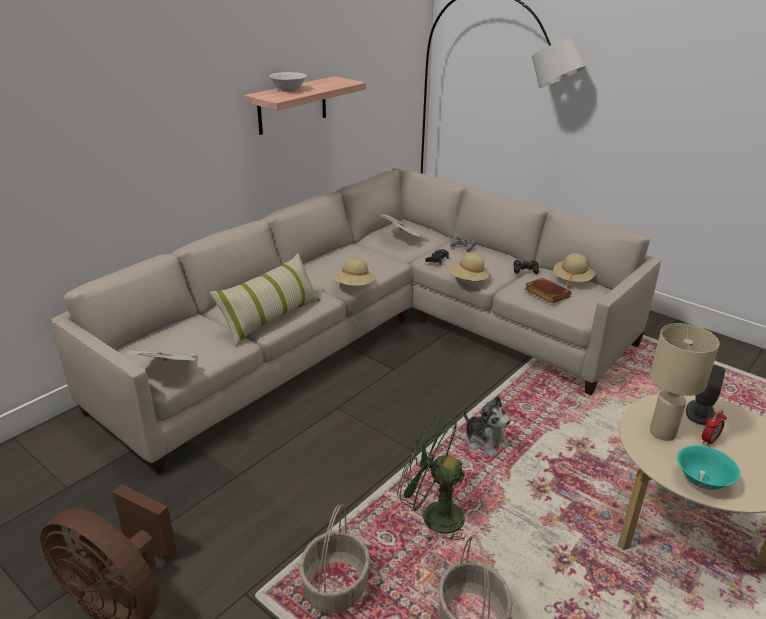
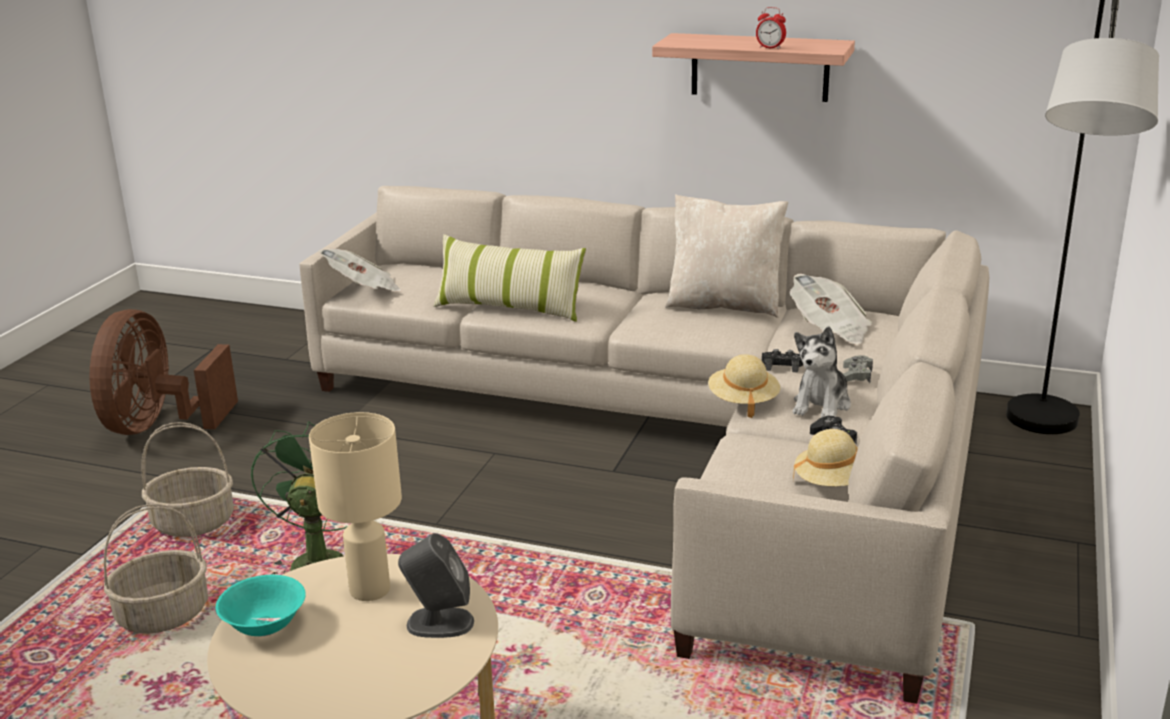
camera: 70 degrees right, 5 degrees down
white bowl [269,72,307,92] -> none
beige hat [333,258,375,286] -> none
plush toy [463,396,510,457] -> plush toy moved to [793,326,851,418]
brown book [525,278,571,303] -> none
alarm clock [702,410,727,446] -> alarm clock moved to [756,7,786,49]
none -> beige pillow [665,194,788,318]

